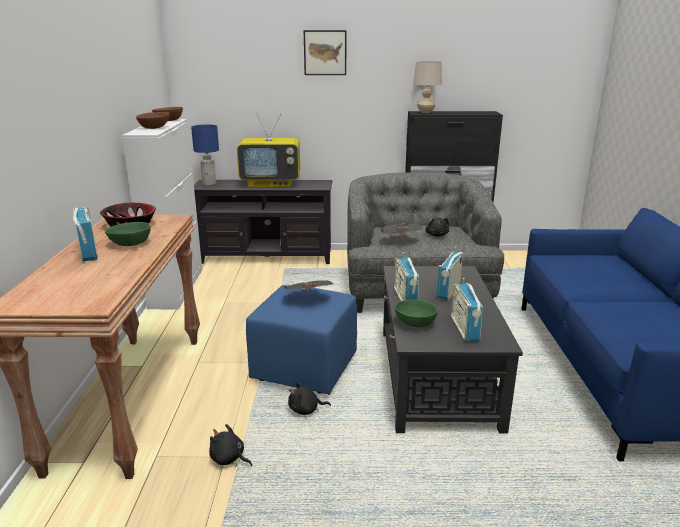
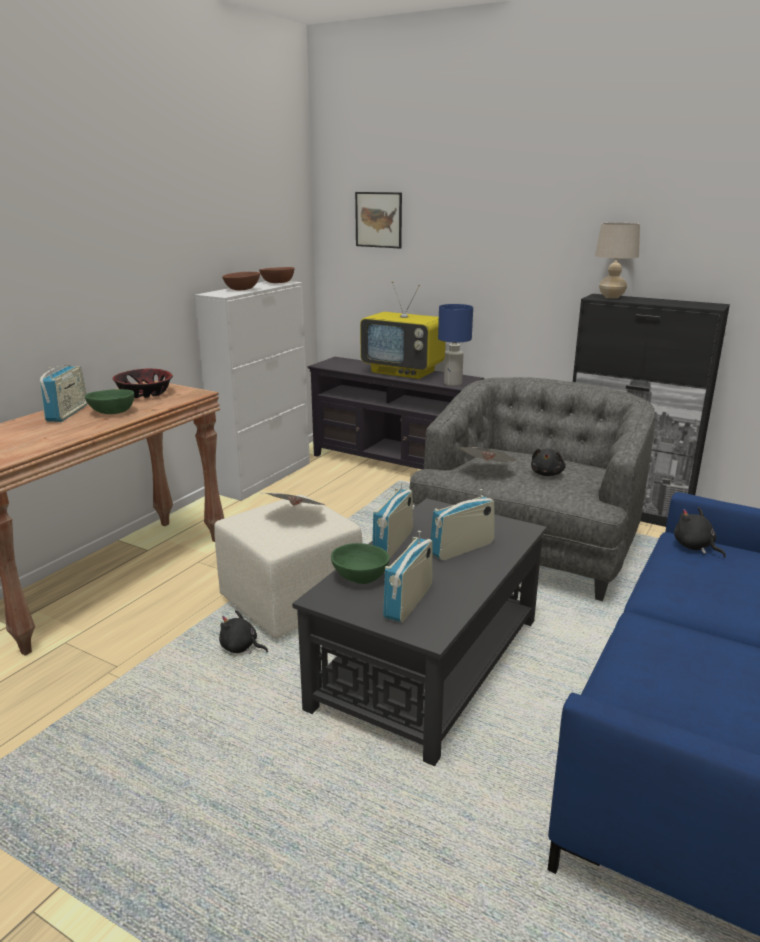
camera: 30 degrees right, 0 degrees up
blue table lamp [191,125,219,186] -> blue table lamp moved to [438,304,473,386]
black plush toy [209,424,252,467] -> black plush toy moved to [674,508,726,558]
blue ottoman [246,285,357,395] -> beige ottoman [214,495,363,639]
picture [304,30,346,75] -> picture moved to [355,192,402,248]

